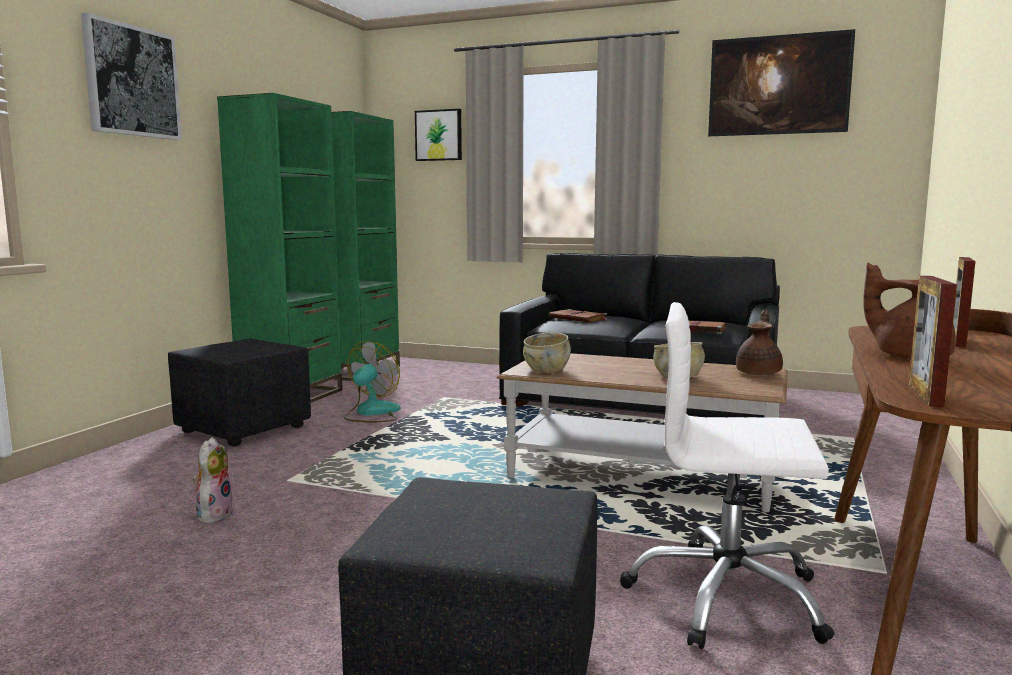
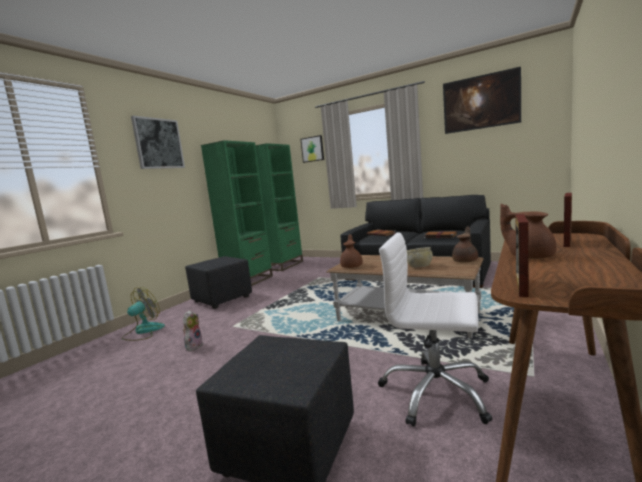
camera: 10 degrees right, 0 degrees up
fan [344,341,401,423] -> fan moved to [122,287,165,341]
beige bowl [523,332,571,373] -> brown teapot [340,234,363,268]

